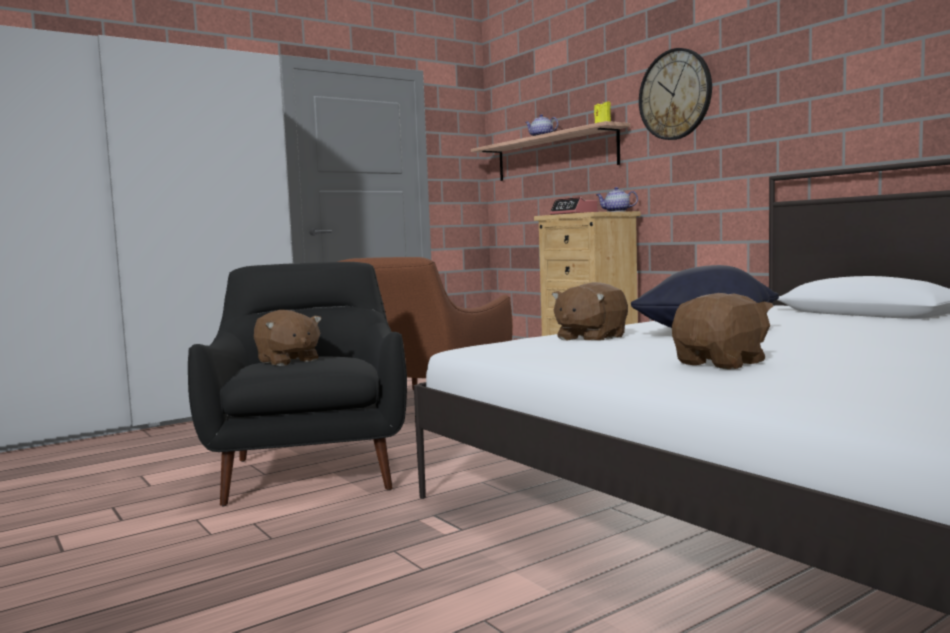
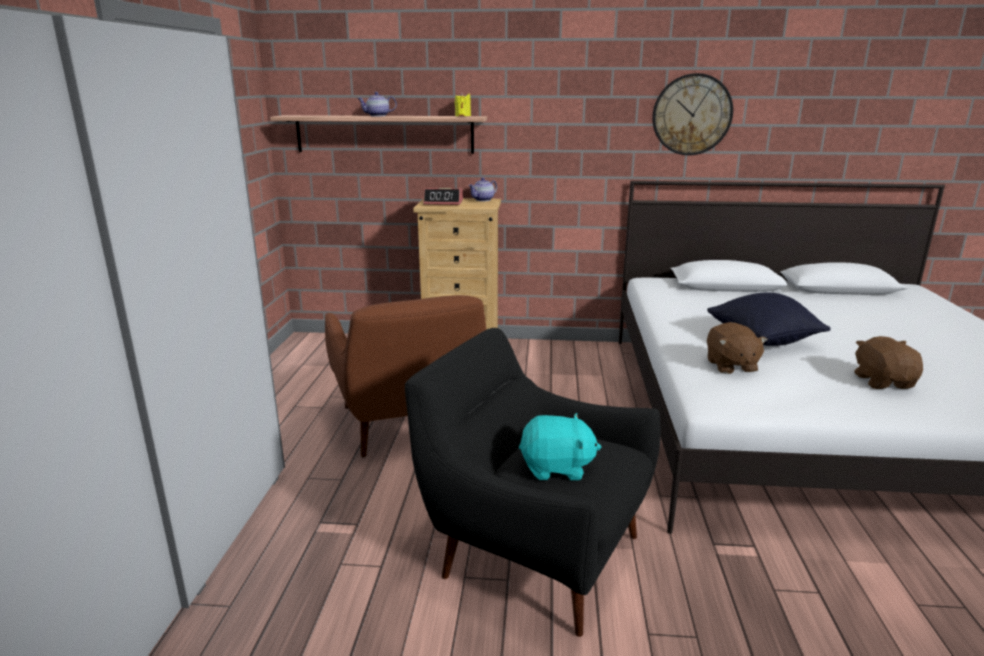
camera: 50 degrees left, 15 degrees up
brown plush toy [254,310,322,366] -> turquoise plush toy [519,413,601,480]
wall clock [639,48,712,140] -> wall clock moved to [652,73,733,155]

